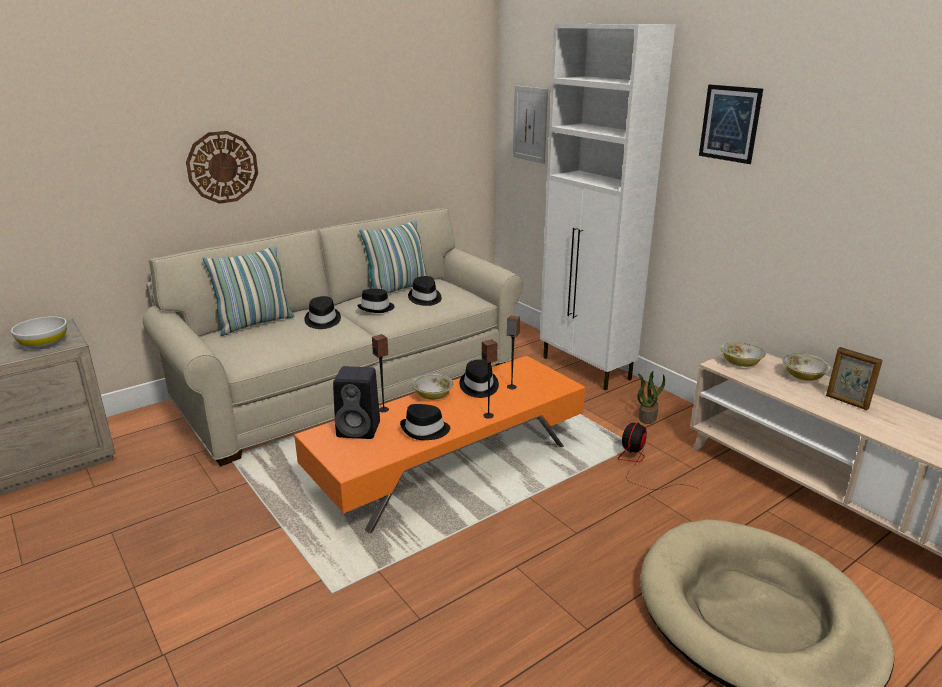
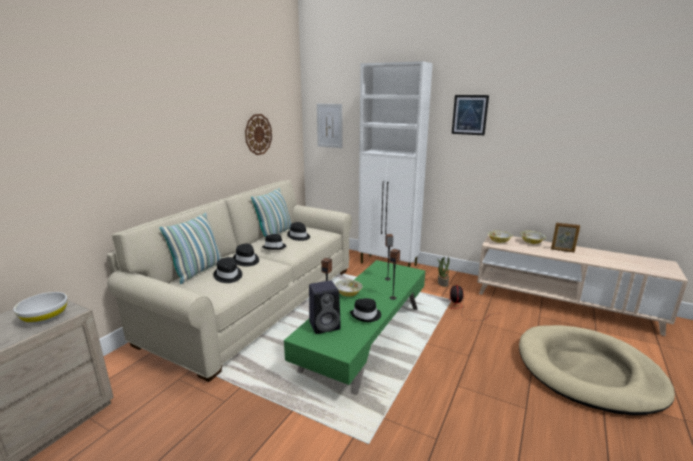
camera: 25 degrees left, 5 degrees down
wall clock [186,131,258,204] -> wall clock moved to [245,114,272,155]
orange coffee table [294,356,585,534] -> green coffee table [284,260,425,395]
black hat [460,359,499,398] -> black hat moved to [213,257,242,283]

